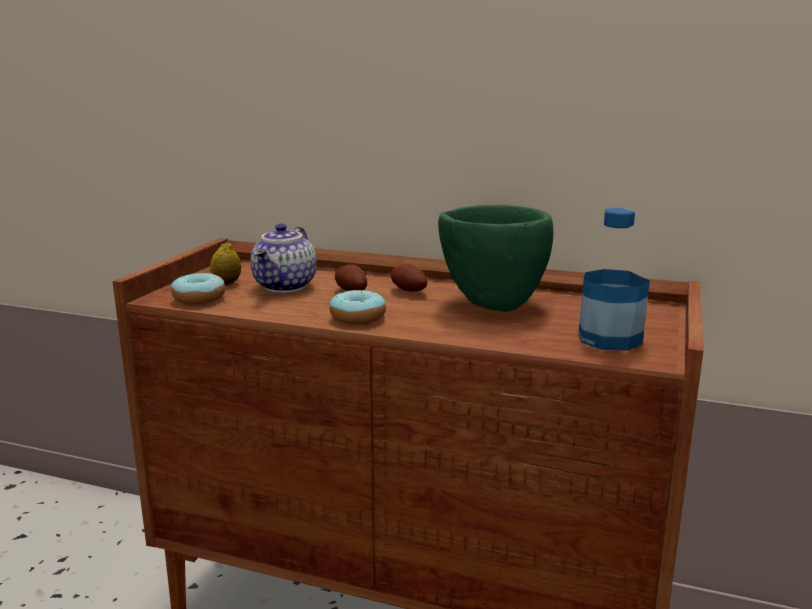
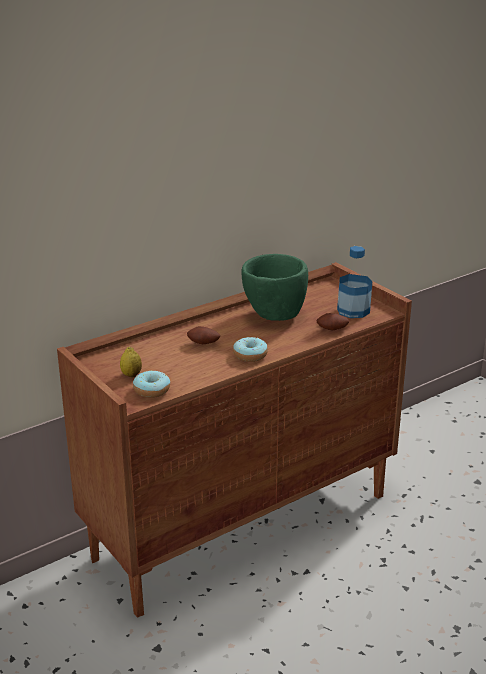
camera: 55 degrees left, 10 degrees up
teapot [251,223,317,293] -> none
potato [390,264,428,292] -> potato moved to [317,313,349,330]

